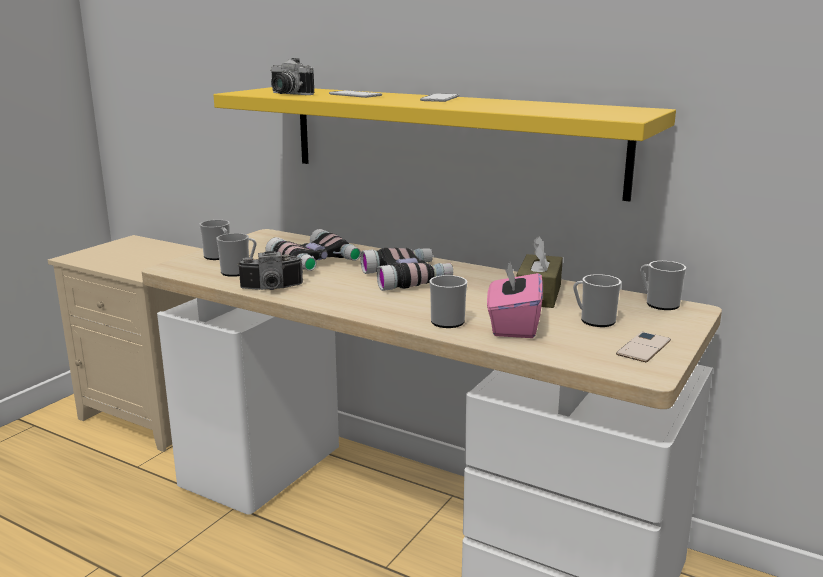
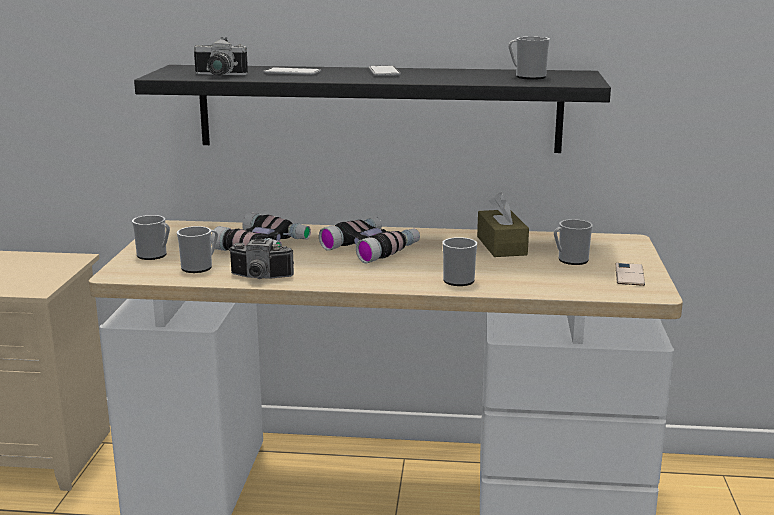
camera: 25 degrees left, 0 degrees up
yellow shelf [213,87,676,202] -> black shelf [134,65,611,153]
camera [238,251,303,290] -> camera turned 45 degrees clockwise [229,239,294,279]
pink tissue box [487,260,543,338] -> none
mug [640,261,686,310] -> mug moved to [508,37,550,80]

